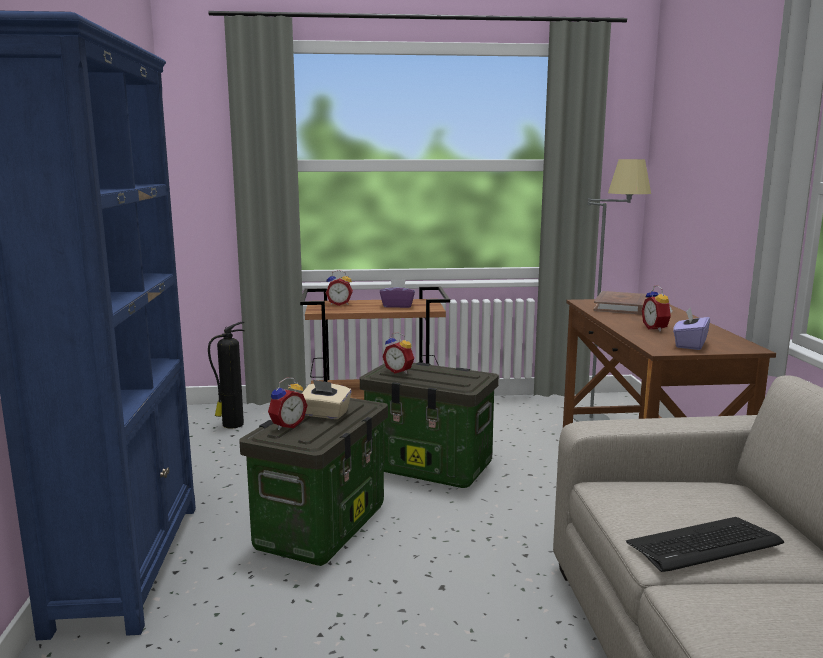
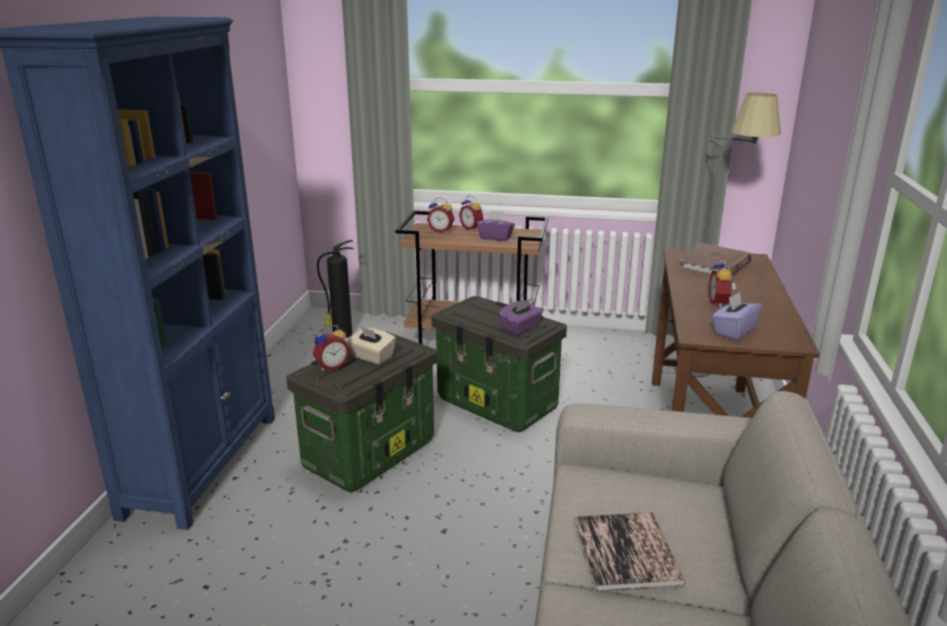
camera: 15 degrees right, 10 degrees up
alarm clock [382,332,414,374] -> alarm clock moved to [459,196,484,231]
keyboard [626,517,784,572] -> book [573,512,686,592]
none -> purple tissue box [499,299,543,335]

